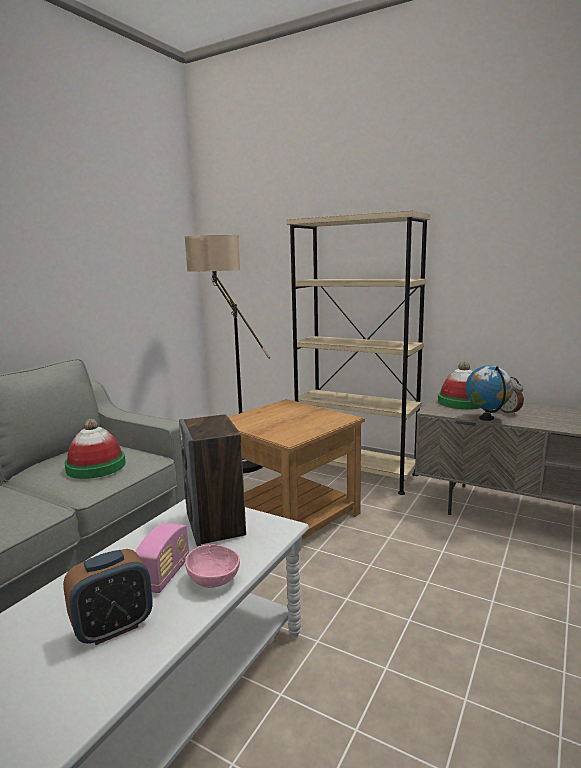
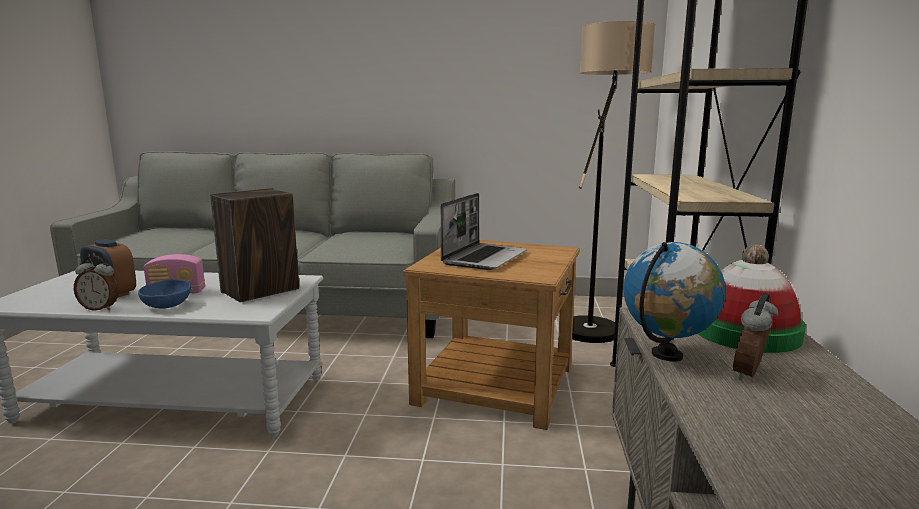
camera: 65 degrees right, 0 degrees up
hat [65,419,126,479] -> none
pink bowl [185,544,240,588] -> blue bowl [138,280,191,308]
none -> alarm clock [74,256,119,311]
none -> laptop [441,193,527,270]

